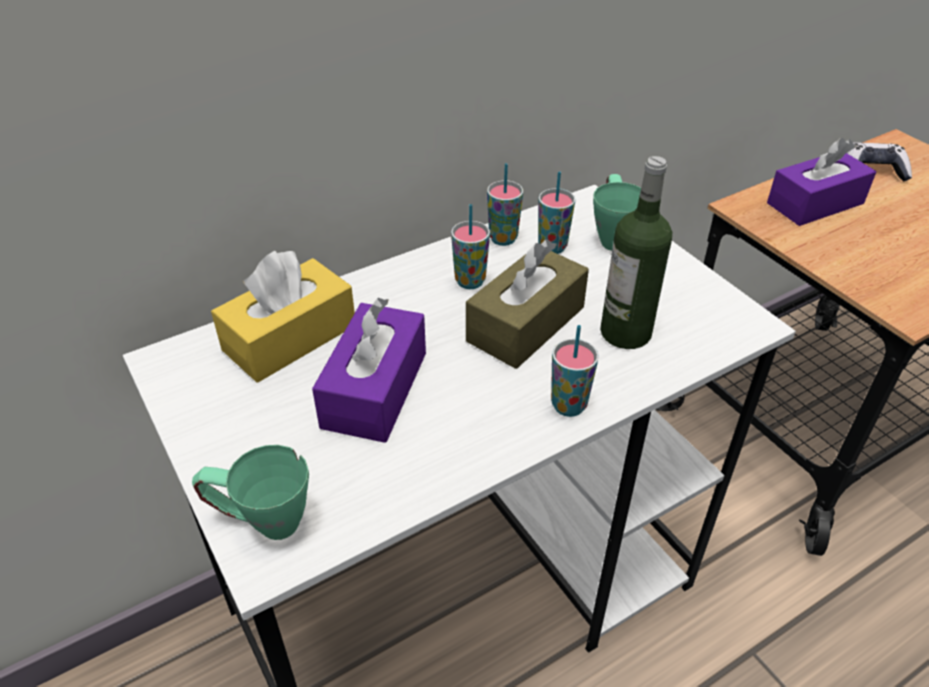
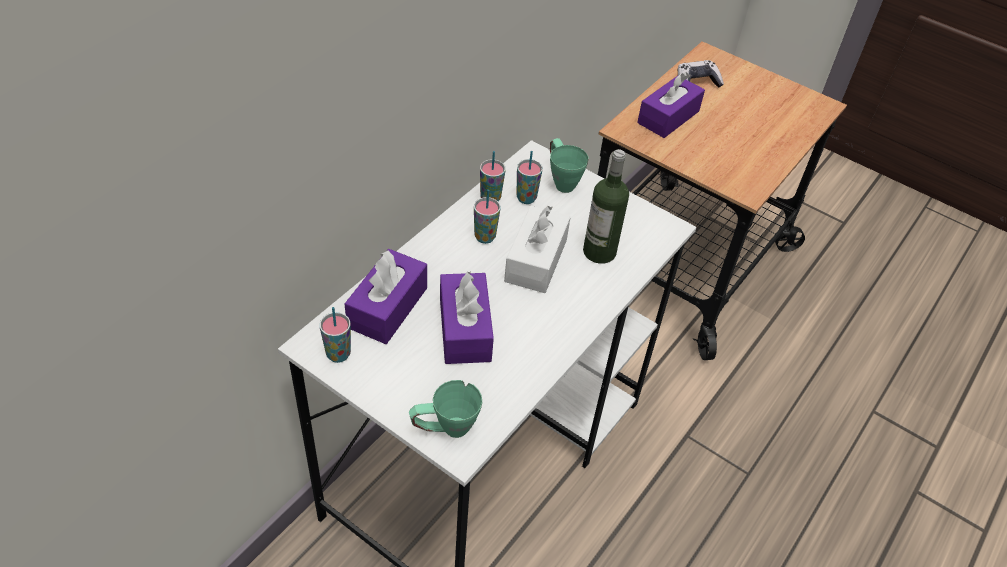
camera: 25 degrees left, 5 degrees up
yellow tissue box [211,251,355,383] -> purple tissue box [345,249,427,344]
brown tissue box [466,239,589,369] -> white tissue box [504,205,570,293]
cup [551,325,599,417] -> cup moved to [320,307,351,363]

